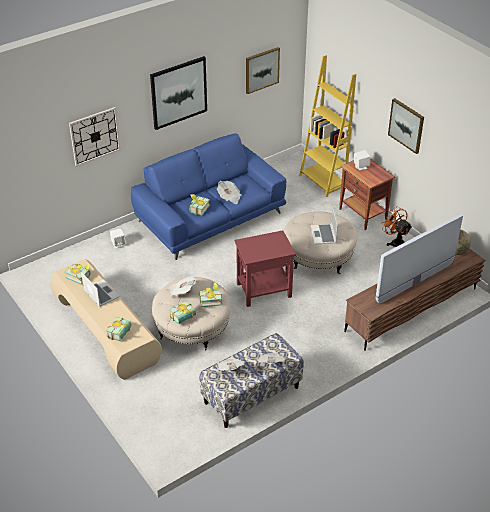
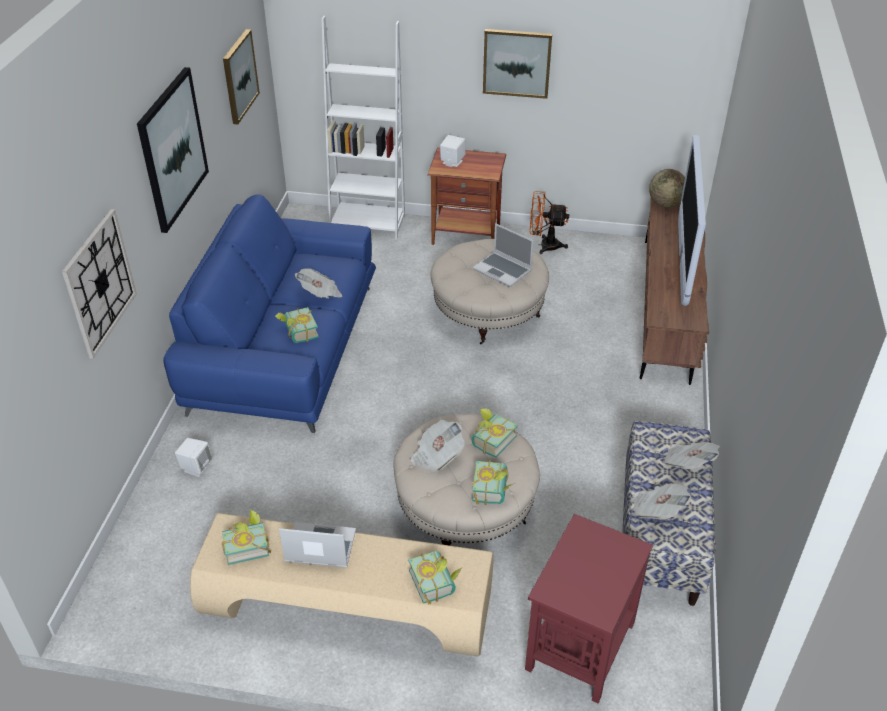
camera: 45 degrees left, 0 degrees up
red side table [234,230,296,307] -> red side table moved to [525,514,653,703]
yellow bookcase [299,55,356,197] -> white bookcase [322,16,405,240]

